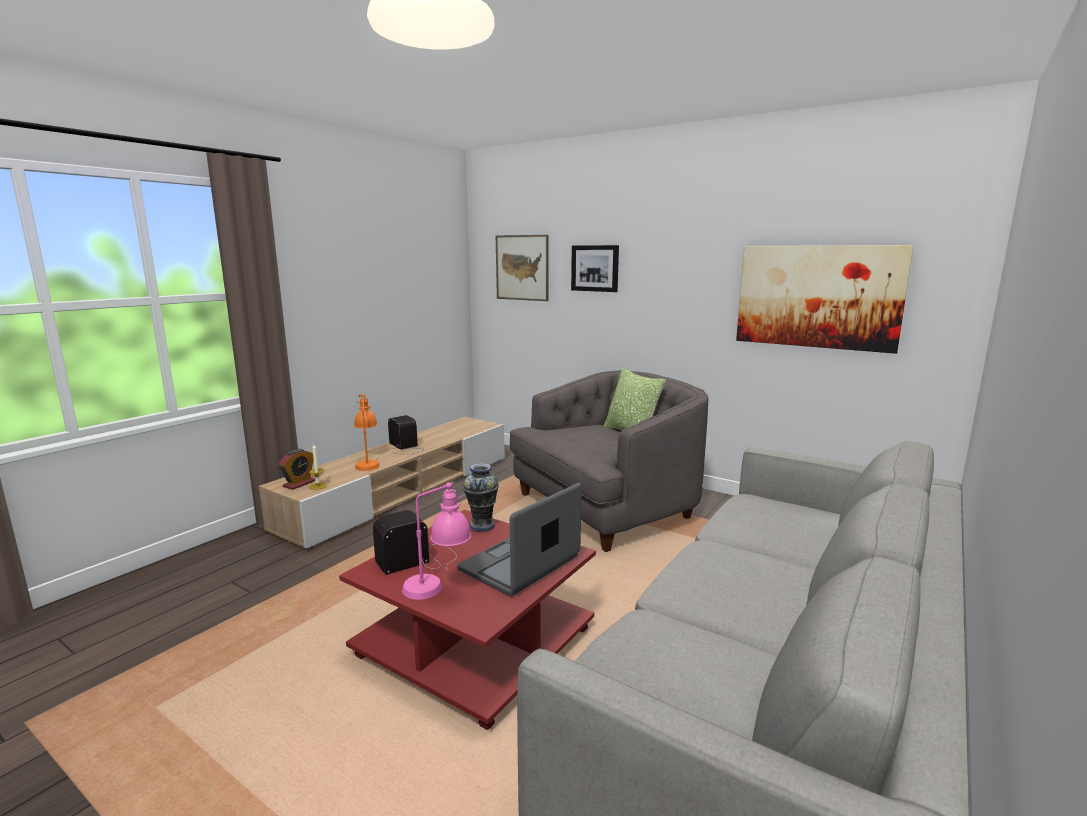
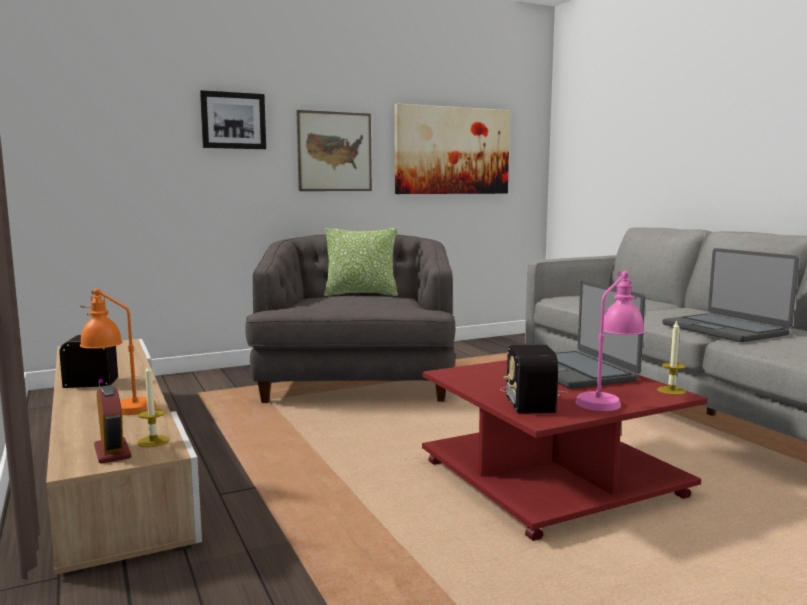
camera: 60 degrees left, 5 degrees down
vase [463,464,499,532] -> none
picture [496,235,549,301] -> picture moved to [296,110,372,191]
none -> candle [657,320,686,395]
none -> laptop [662,248,799,342]

